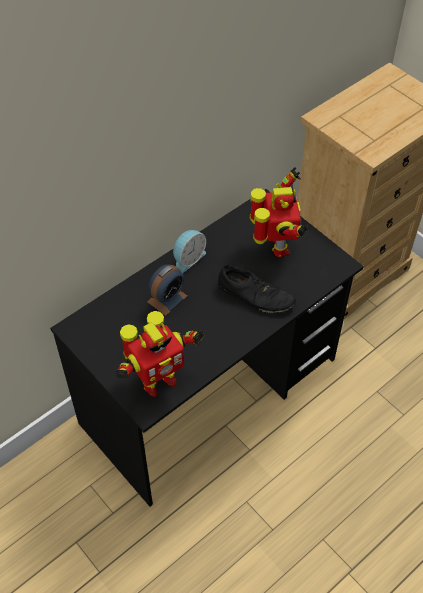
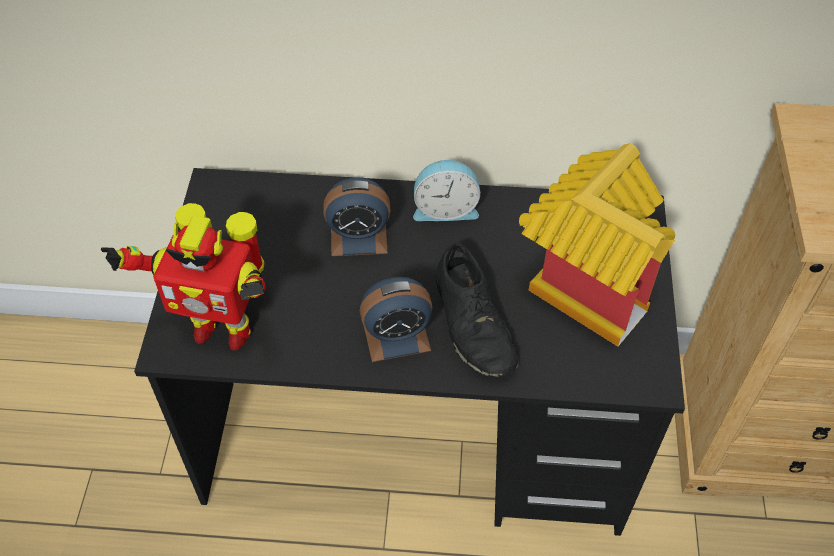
camera: 45 degrees right, 0 degrees up
toy robot [250,167,308,257] -> toy house [519,143,675,347]
none -> alarm clock [360,277,433,362]

